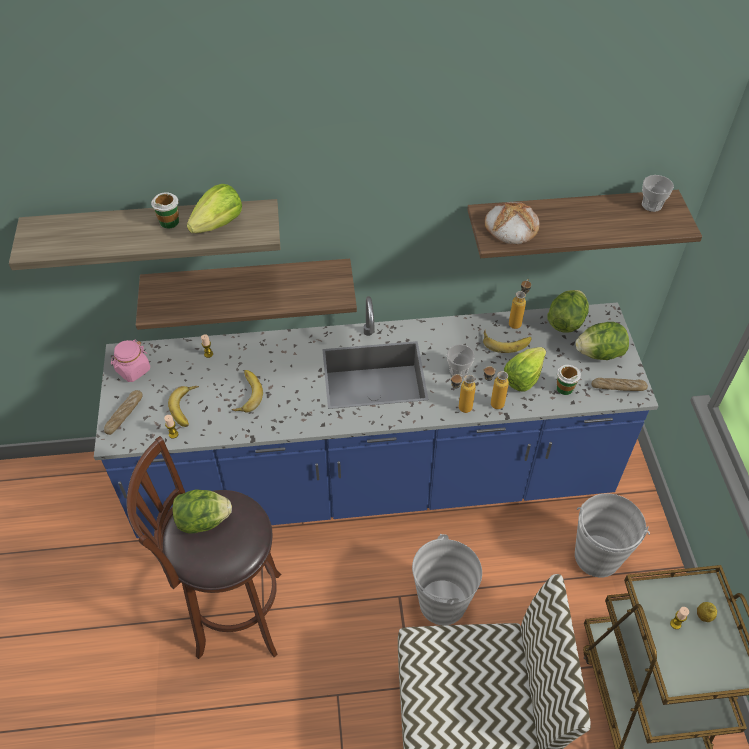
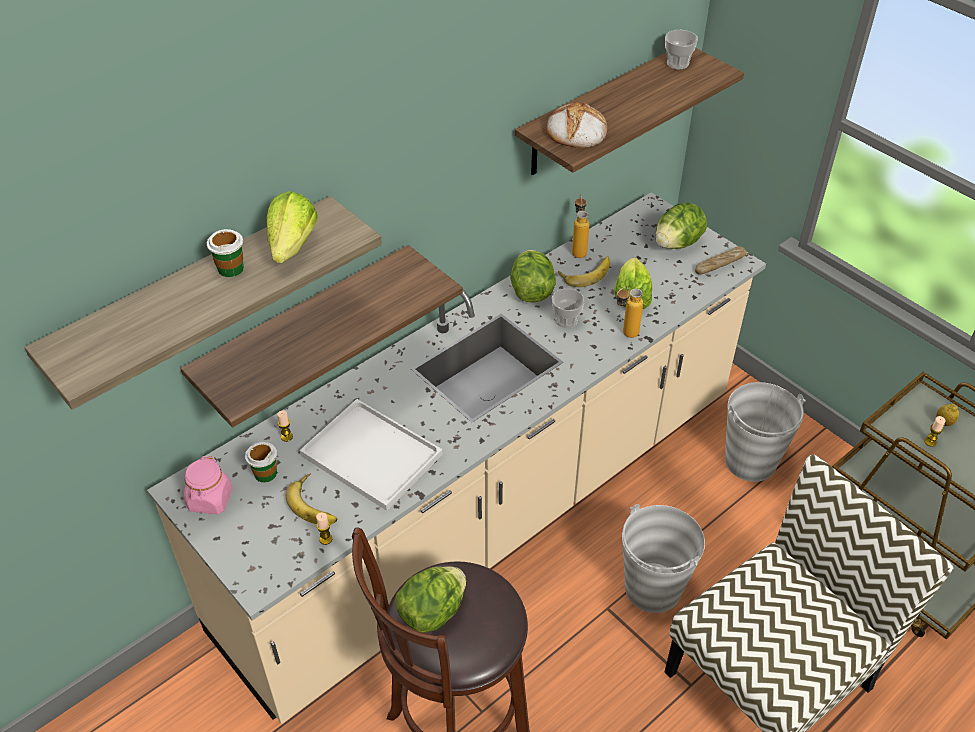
camera: 35 degrees left, 5 degrees down
blue counter [94,296,658,538] -> beige counter [147,192,766,724]
bread [104,390,143,435] -> none
banana [232,370,263,412] -> white tray [300,399,443,511]
bottle [450,374,476,413] -> none
lettuce [547,290,589,333] -> lettuce moved to [510,250,556,303]
cup [557,365,581,395] -> cup moved to [245,442,277,483]

